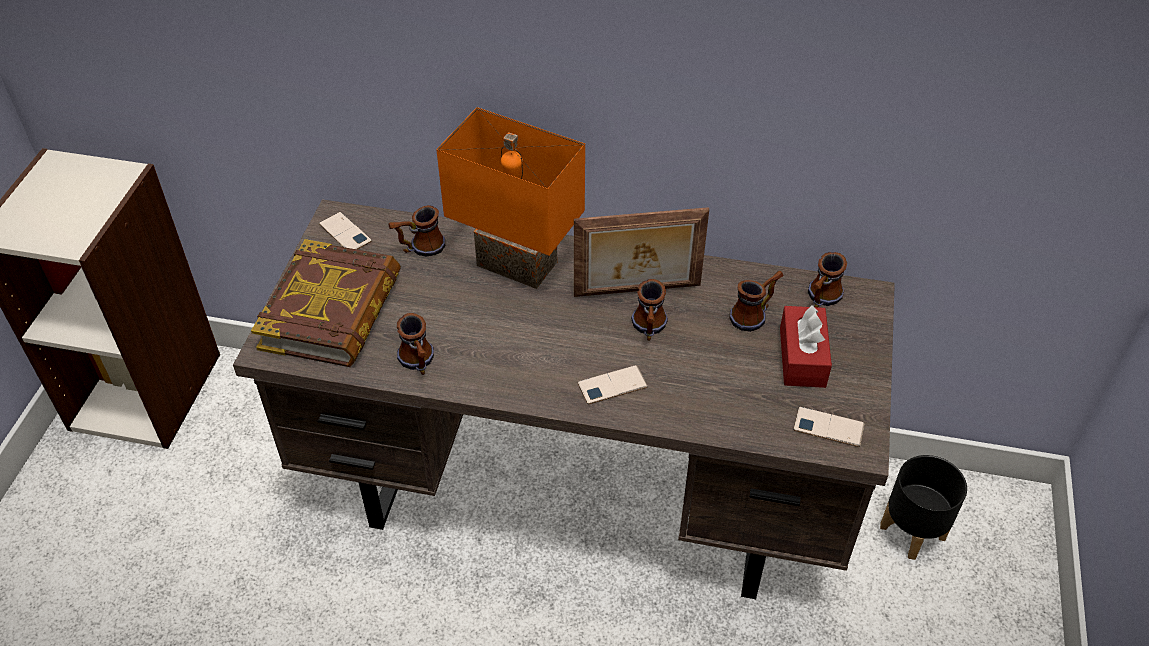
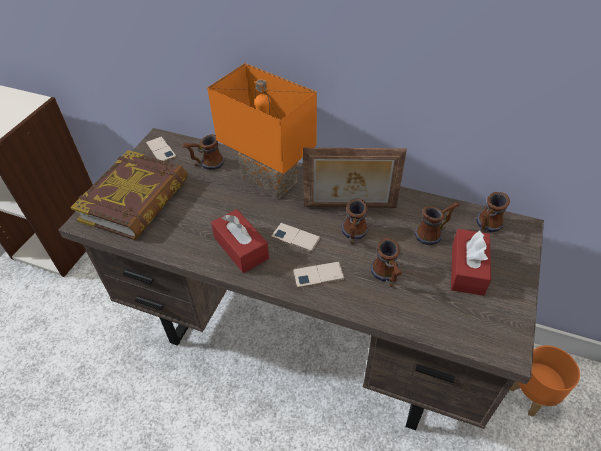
camera: 10 degrees right, 0 degrees up
mug [397,313,434,375] -> mug moved to [371,238,402,287]
phone [793,407,865,447] -> phone moved to [271,223,321,252]
black planter [880,455,967,560] -> orange planter [510,345,580,417]
none -> red tissue box [211,209,269,273]

